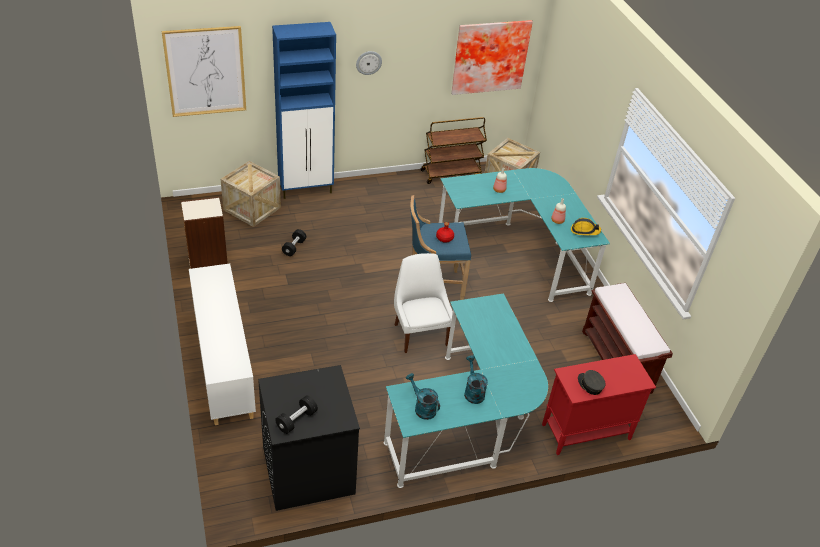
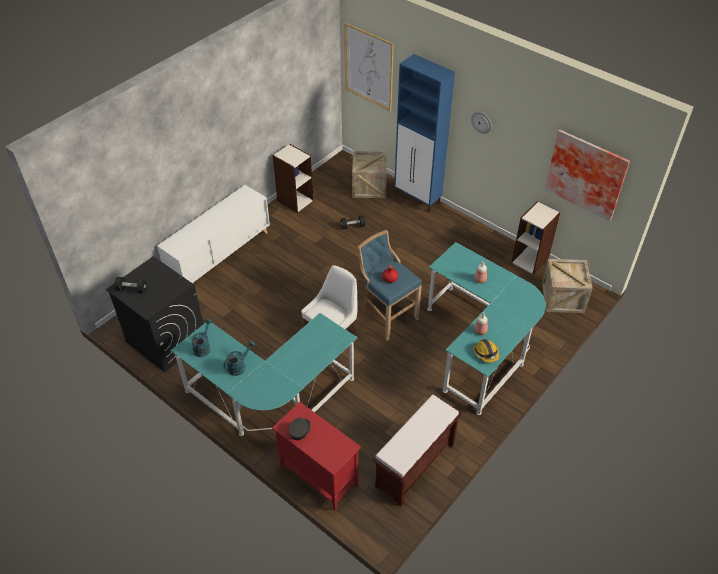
camera: 60 degrees right, 5 degrees up
brown cart [420,117,487,184] -> bookcase [511,201,560,275]

